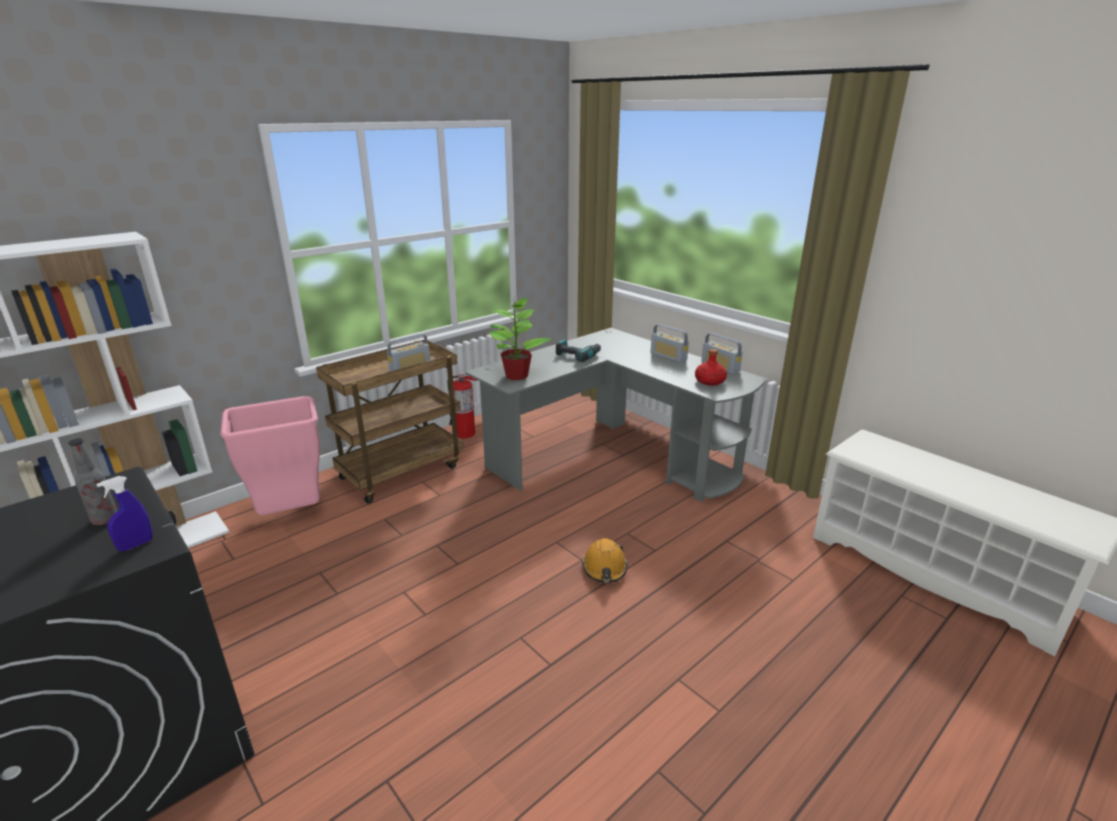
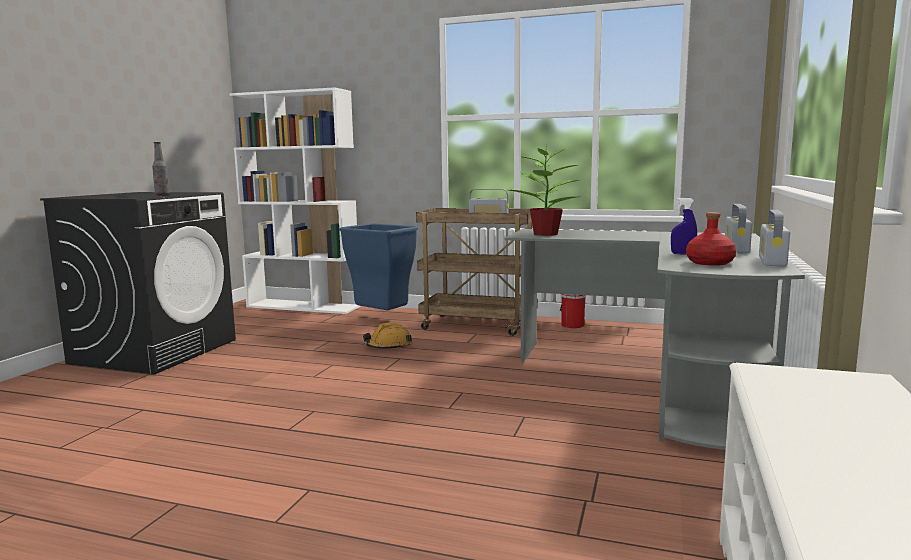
camera: 60 degrees right, 15 degrees down
blue spray bottle [97,476,153,551] -> blue spray bottle moved to [671,197,697,254]
pink trash can [220,396,320,515] -> blue trash can [339,224,418,310]
power drill [556,339,601,362] -> none
orange hard hat [582,538,627,583] -> orange hard hat moved to [363,322,412,349]

